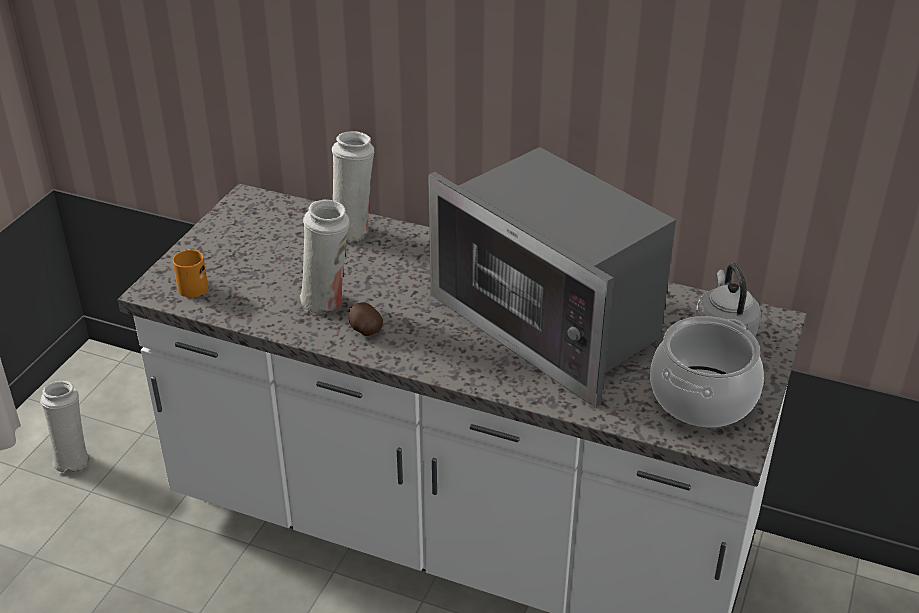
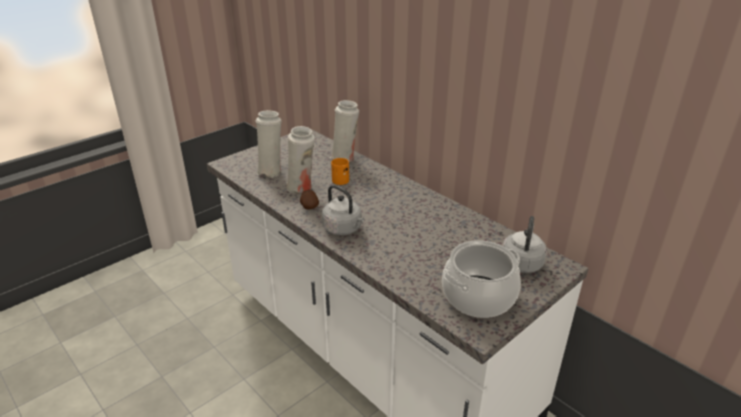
camera: 25 degrees right, 5 degrees down
white vase [40,381,89,473] -> white vase moved to [256,110,281,178]
orange mug [173,249,208,297] -> orange mug moved to [331,158,349,185]
microwave [428,147,676,408] -> none
none -> grey kettle [322,185,364,235]

